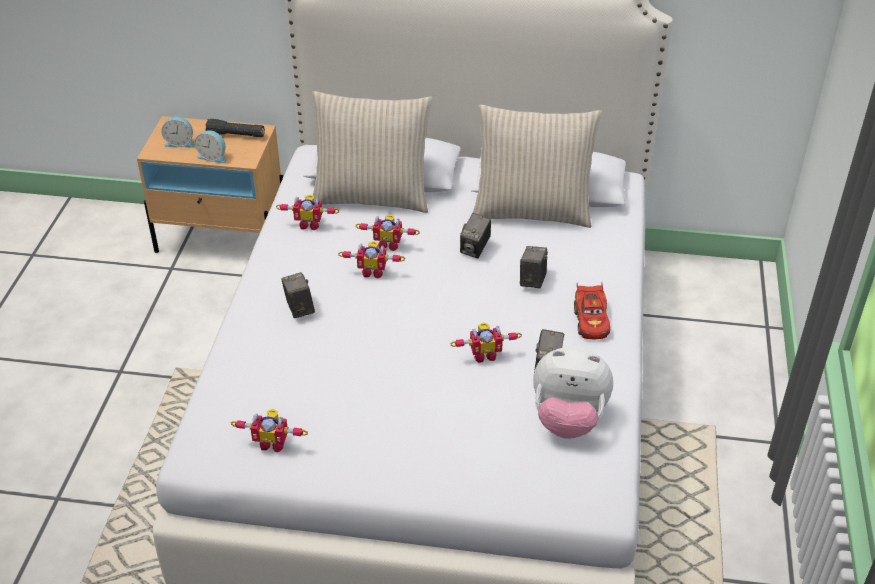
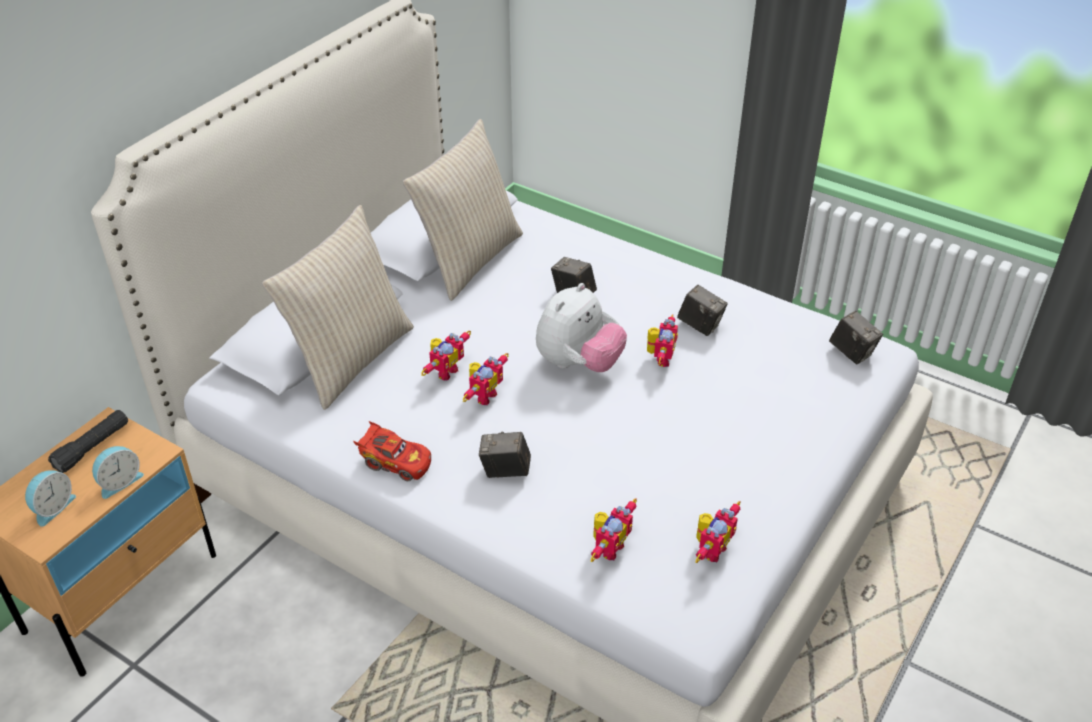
camera: 65 degrees left, 0 degrees up
toy robot [276,195,339,230] -> toy robot moved to [590,498,637,562]
camera [460,213,491,258] -> camera moved to [829,311,883,364]
plush toy [533,347,613,439] -> plush toy moved to [536,283,627,372]
red toy car [574,283,610,339] -> red toy car moved to [353,421,431,481]

